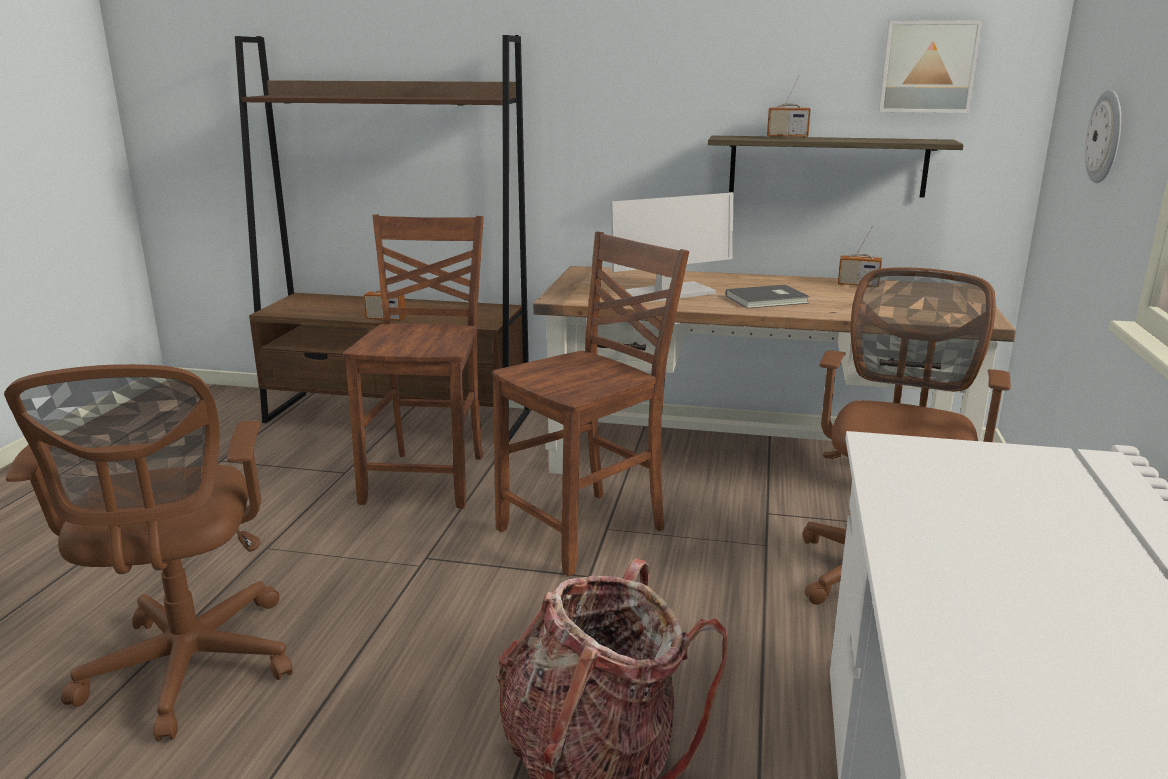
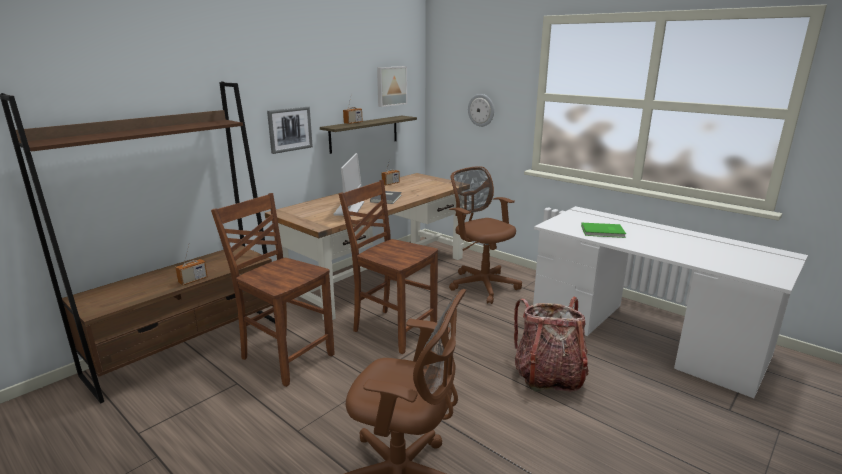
camera: 60 degrees left, 0 degrees up
brown chair [492,232,689,577] -> brown chair turned 45 degrees counterclockwise [339,180,438,354]
none -> picture [267,107,313,154]
none -> green book [581,223,626,238]

